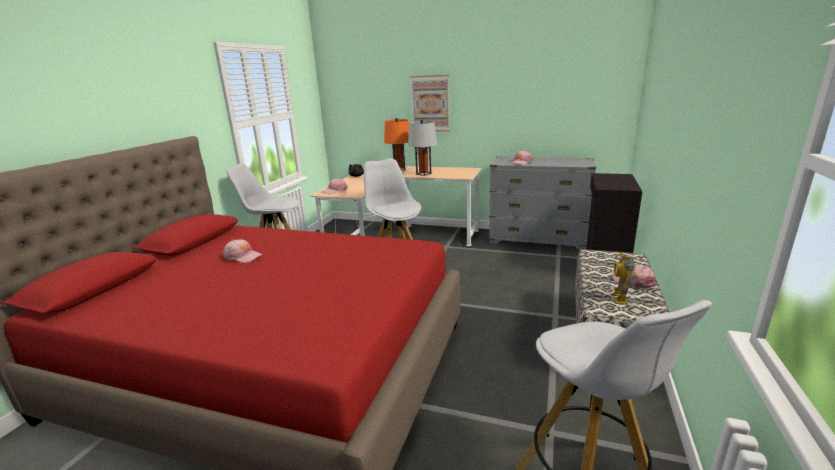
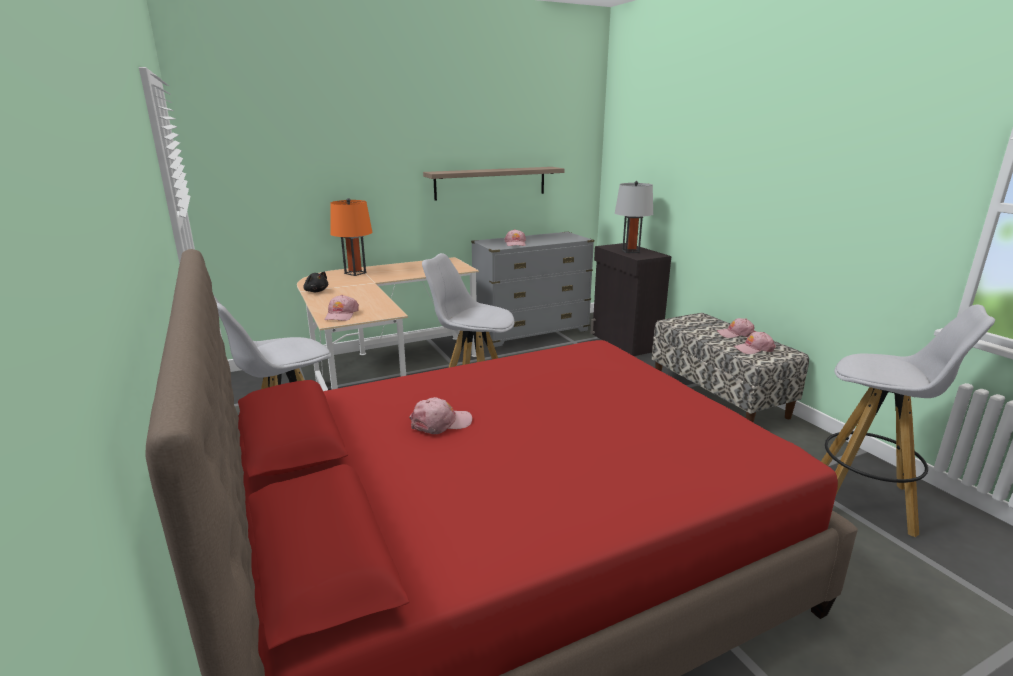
camera: 45 degrees left, 0 degrees up
grey table lamp [408,119,437,176] -> grey table lamp moved to [615,181,653,253]
picture [410,75,450,131] -> none
toy robot [613,252,635,305] -> pink cap [734,332,776,354]
none -> shelf [423,167,565,200]

